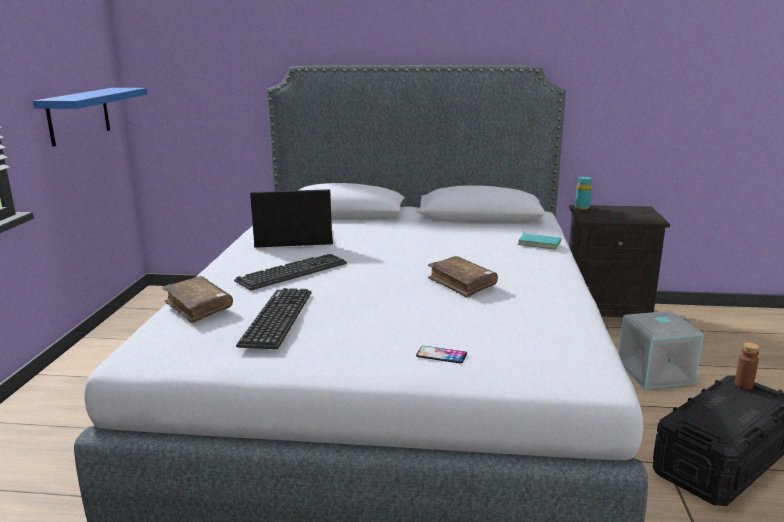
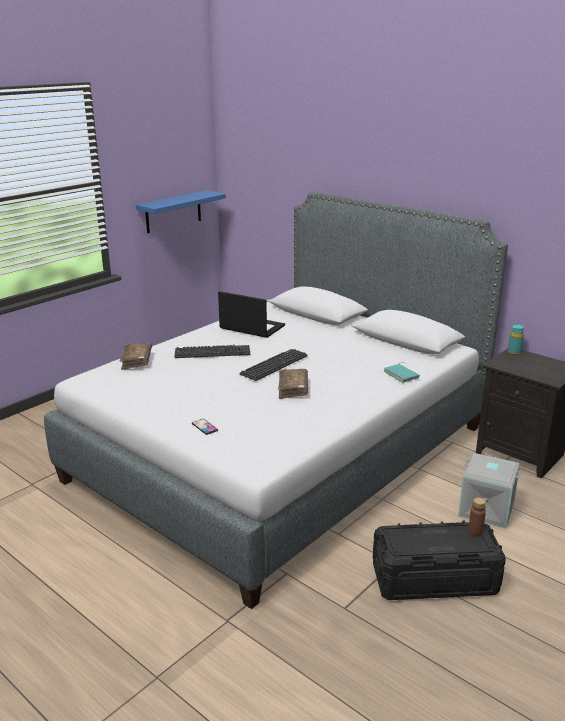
camera: 35 degrees right, 5 degrees up
keyboard [236,288,311,349] -> keyboard moved to [239,349,308,381]

